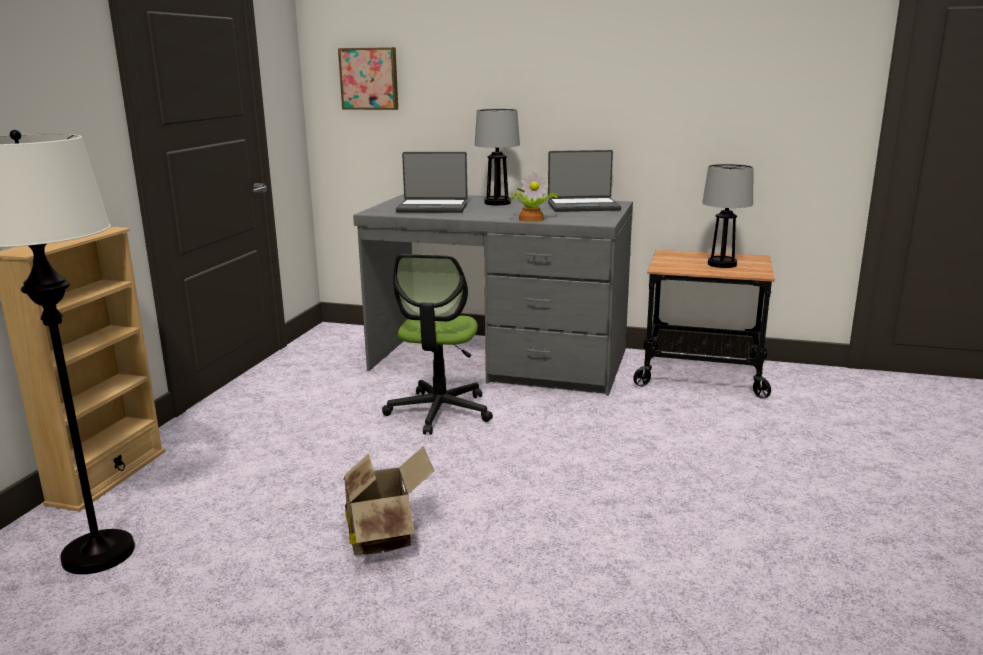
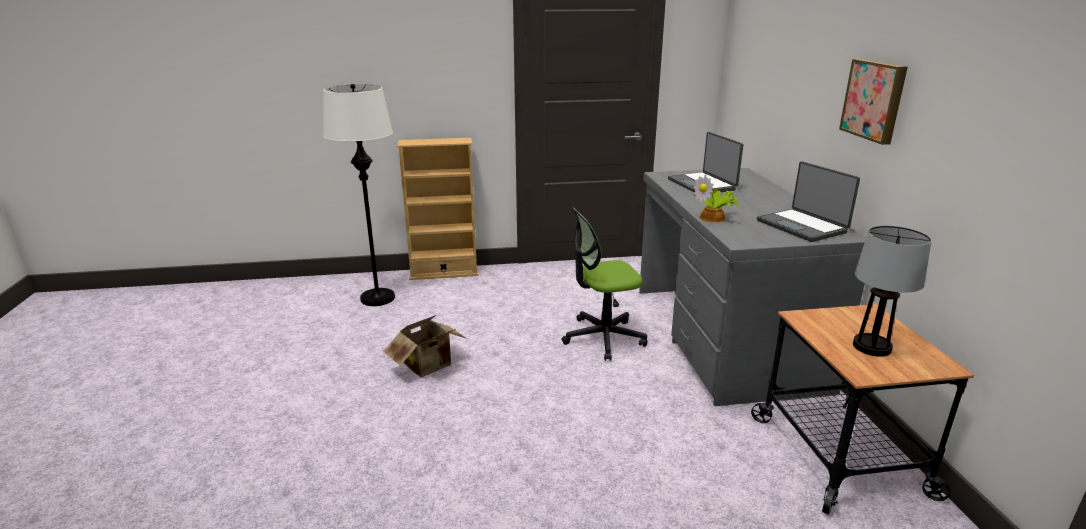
camera: 65 degrees right, 5 degrees up
picture [338,47,398,110] -> picture moved to [839,59,908,145]
table lamp [475,109,520,205] -> none

